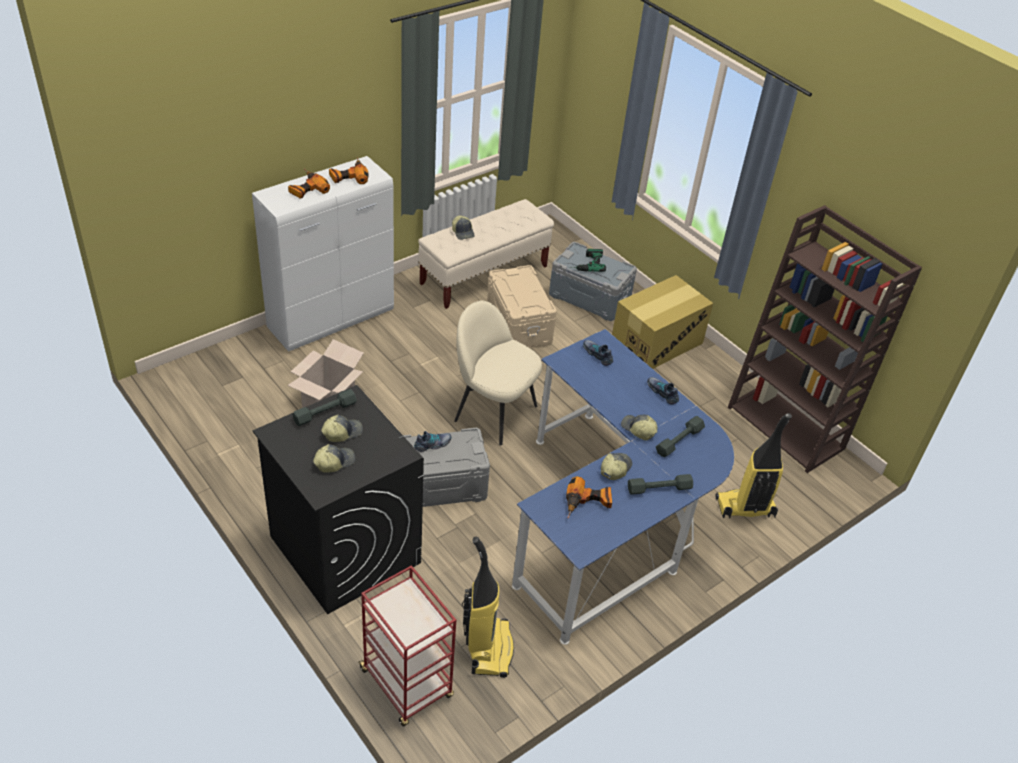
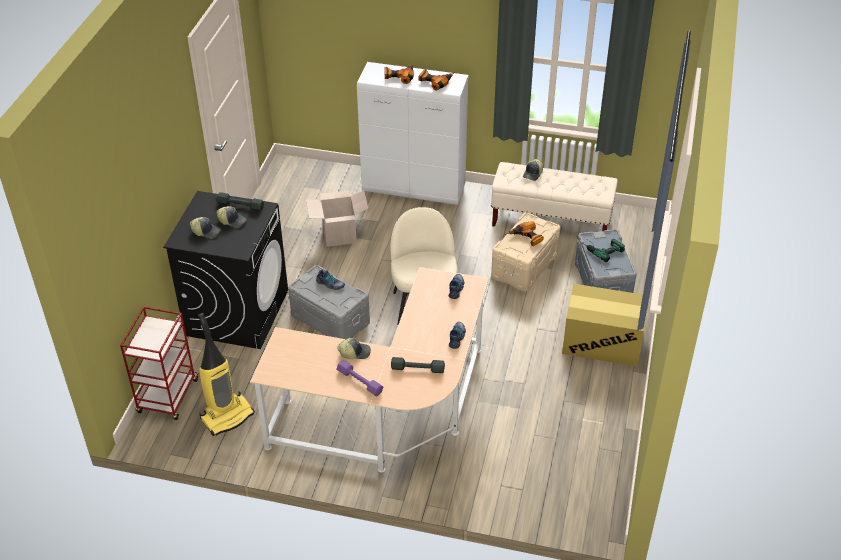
camera: 55 degrees right, 0 degrees up
blue desk [512,329,734,645] -> beige desk [250,267,489,473]
power drill [566,476,612,519] -> power drill moved to [504,221,544,246]
cap [621,415,657,441] -> none
grey dumbbell [628,474,693,495] -> purple dumbbell [336,360,383,396]
vacuum cleaner [715,413,792,518] -> none
brown bookcase [728,205,922,473] -> none

